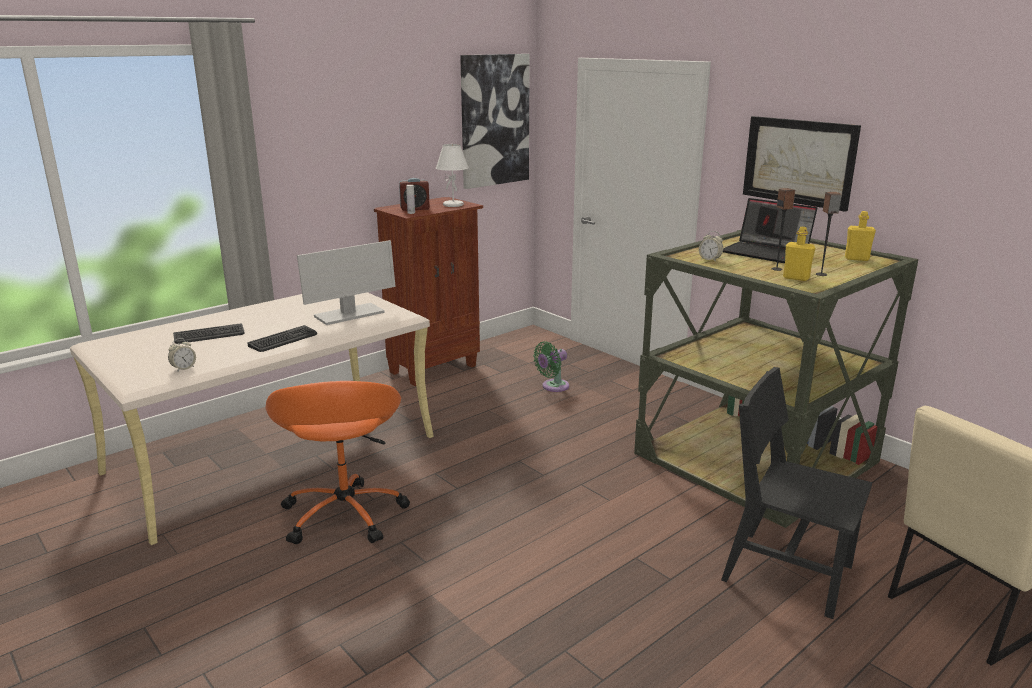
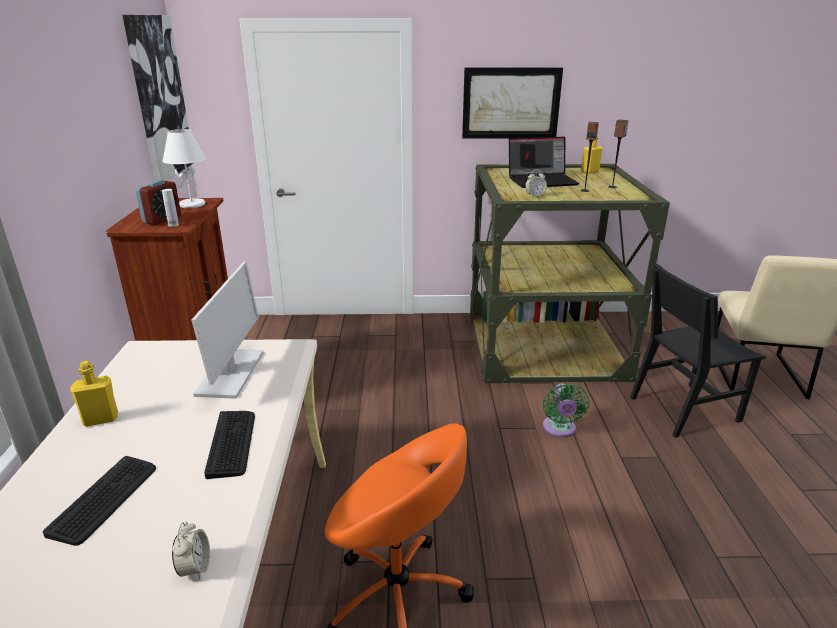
camera: 50 degrees left, 5 degrees up
green fan [533,341,569,392] -> green fan moved to [543,383,589,437]
yellow bottle [783,227,816,281] -> yellow bottle moved to [70,361,118,427]

